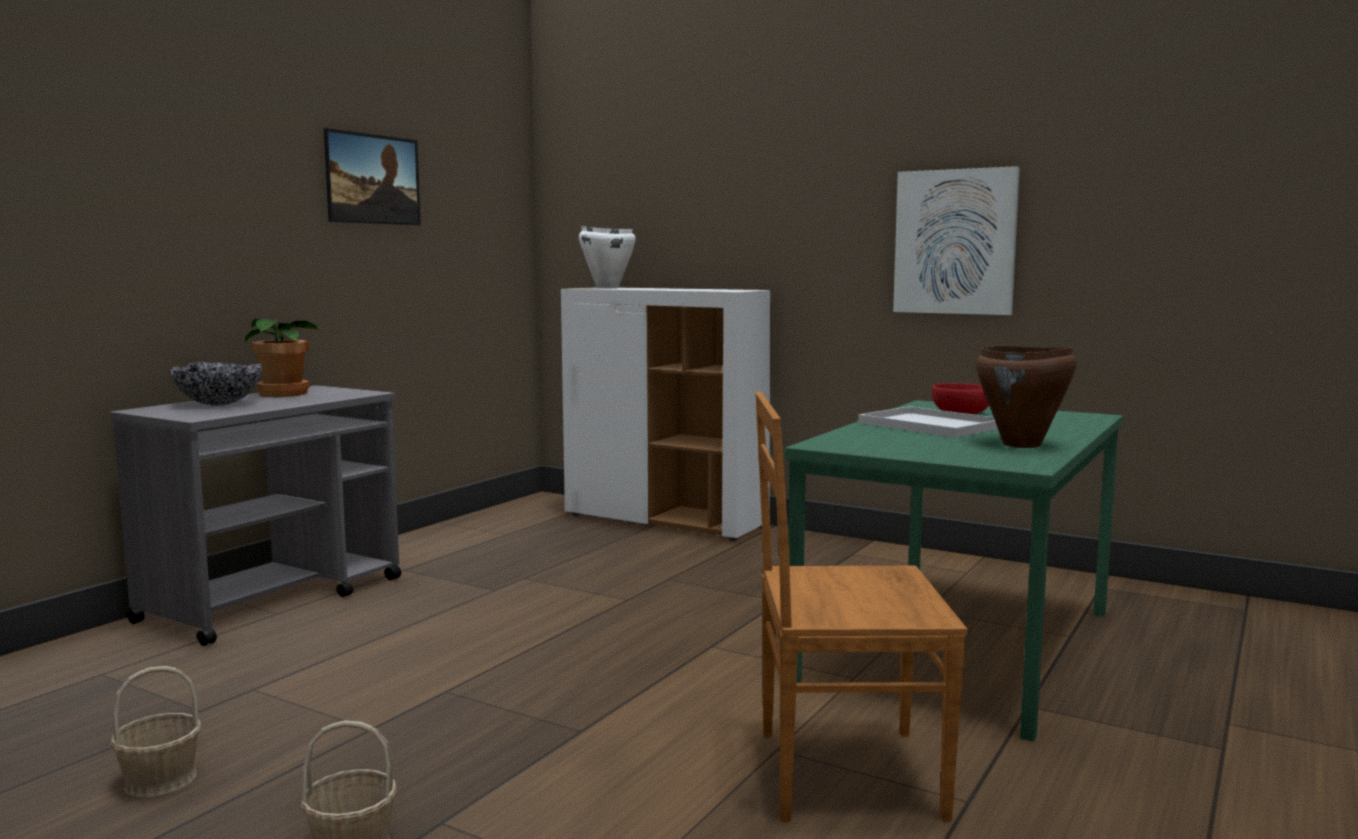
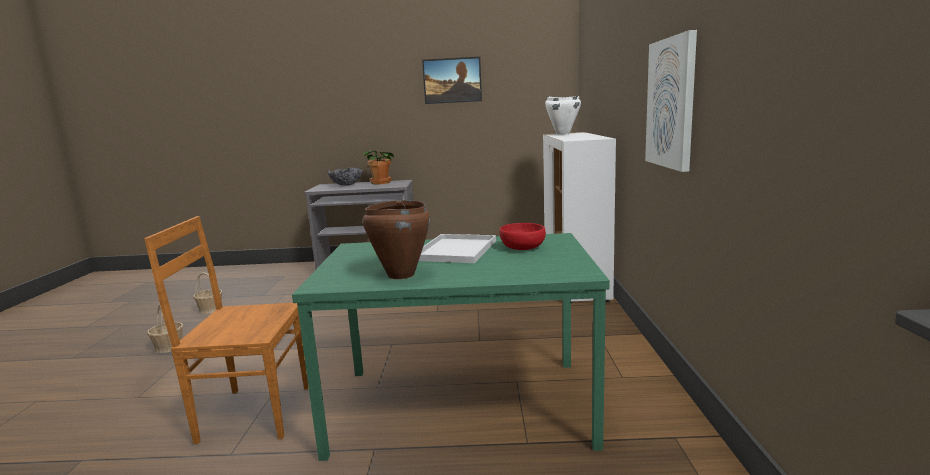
camera: 60 degrees right, 5 degrees up
brown chair [756,392,967,822] -> brown chair turned 60 degrees counterclockwise [144,216,309,444]

